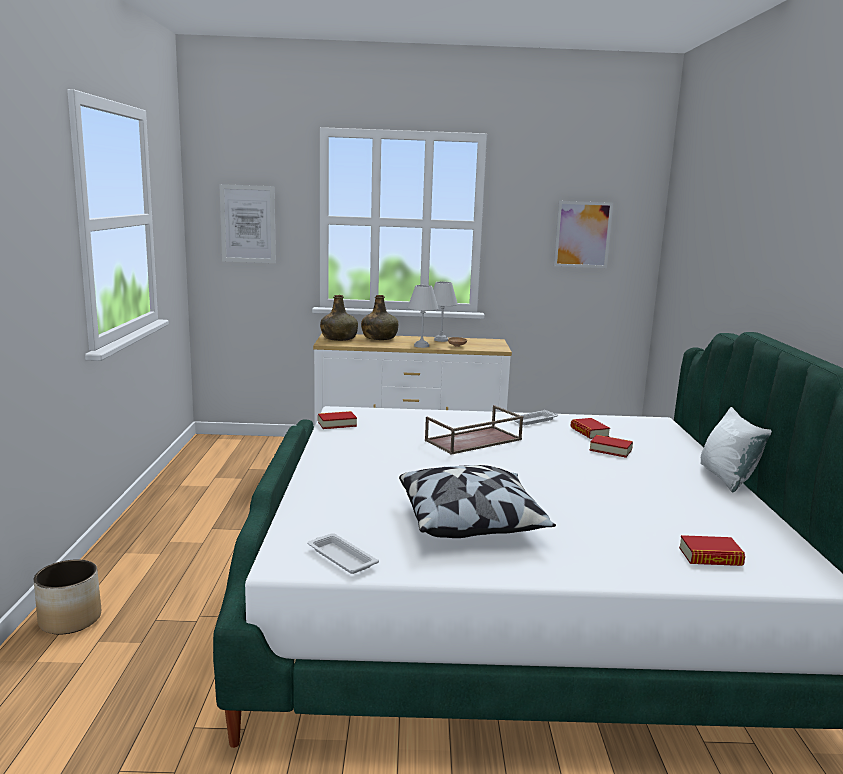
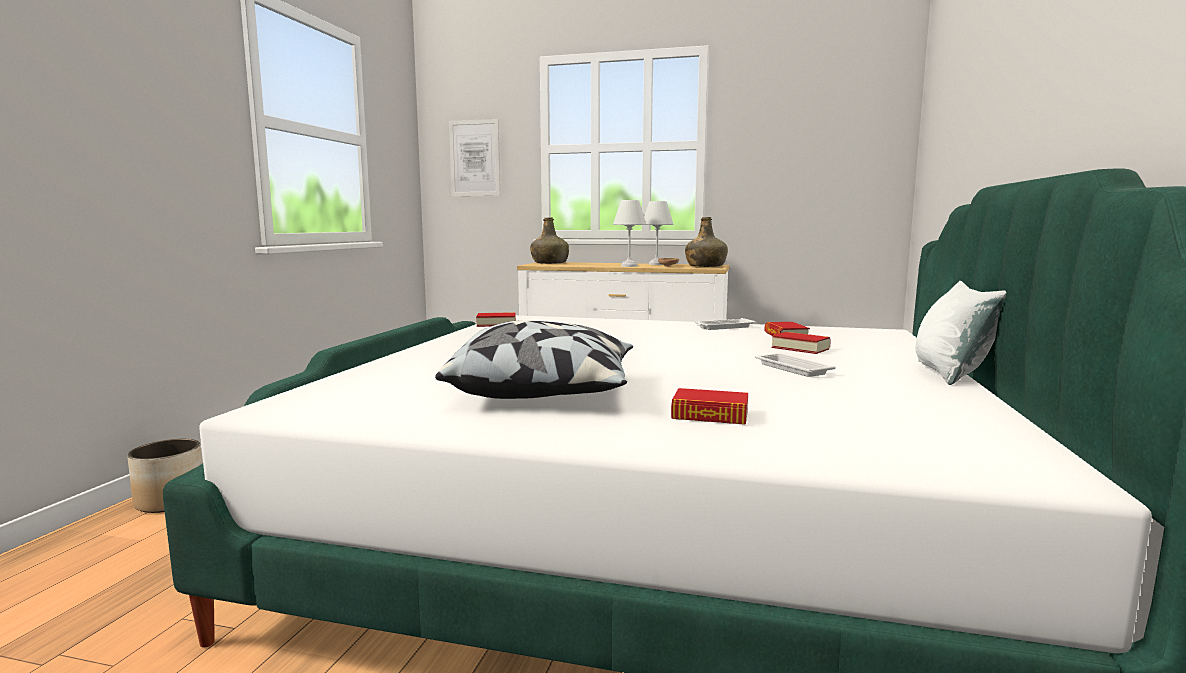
camera: 15 degrees right, 5 degrees down
white tray [307,533,379,574] -> white tray moved to [755,353,836,377]
green bottle [361,295,398,340] -> green bottle moved to [685,217,728,267]
brown tray [425,405,523,455] -> none
picture [554,201,613,268] -> none
book [679,535,745,566] -> book moved to [671,388,748,425]

